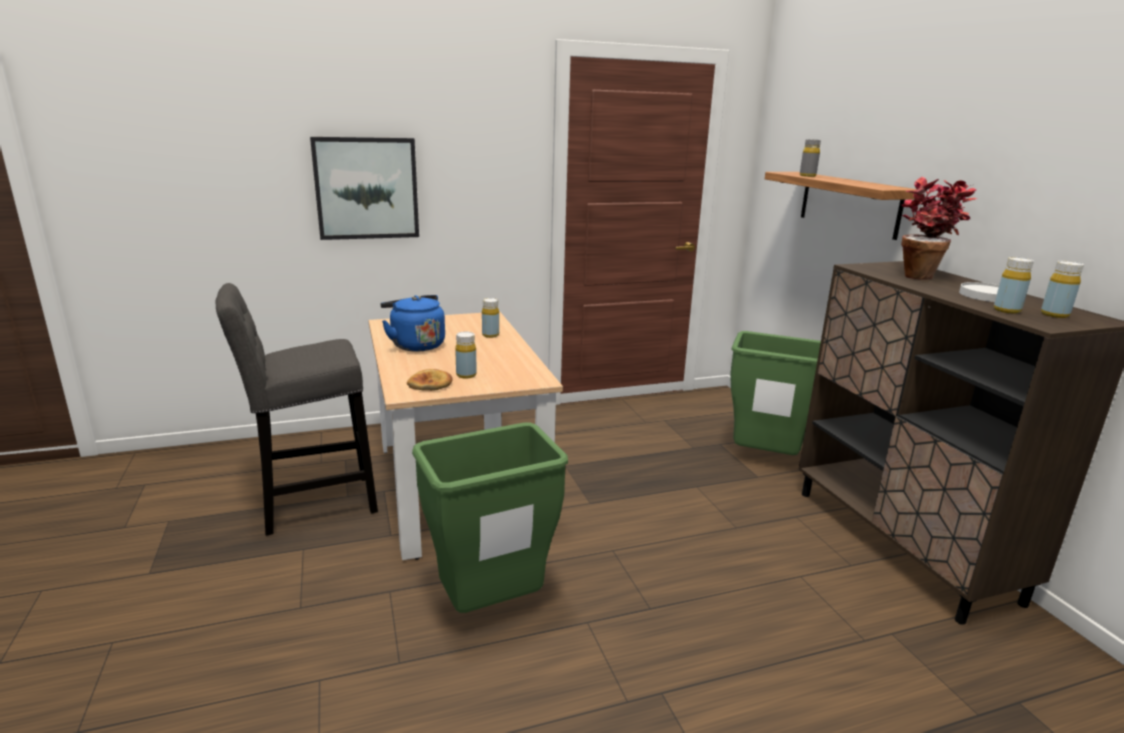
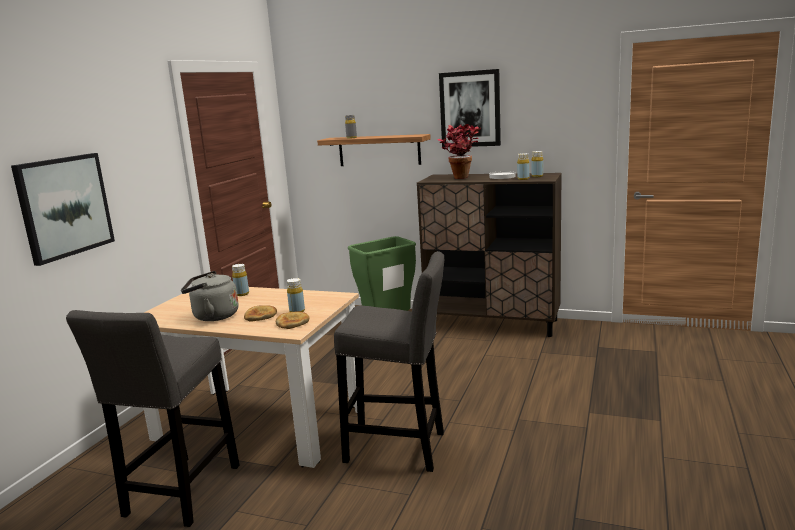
camera: 50 degrees left, 5 degrees down
blue kettle [380,295,445,352] -> grey kettle [181,271,239,321]
green trash can [412,423,568,613] -> grey stool [334,251,444,472]
none -> bread [244,305,277,322]
none -> picture [439,69,501,147]

